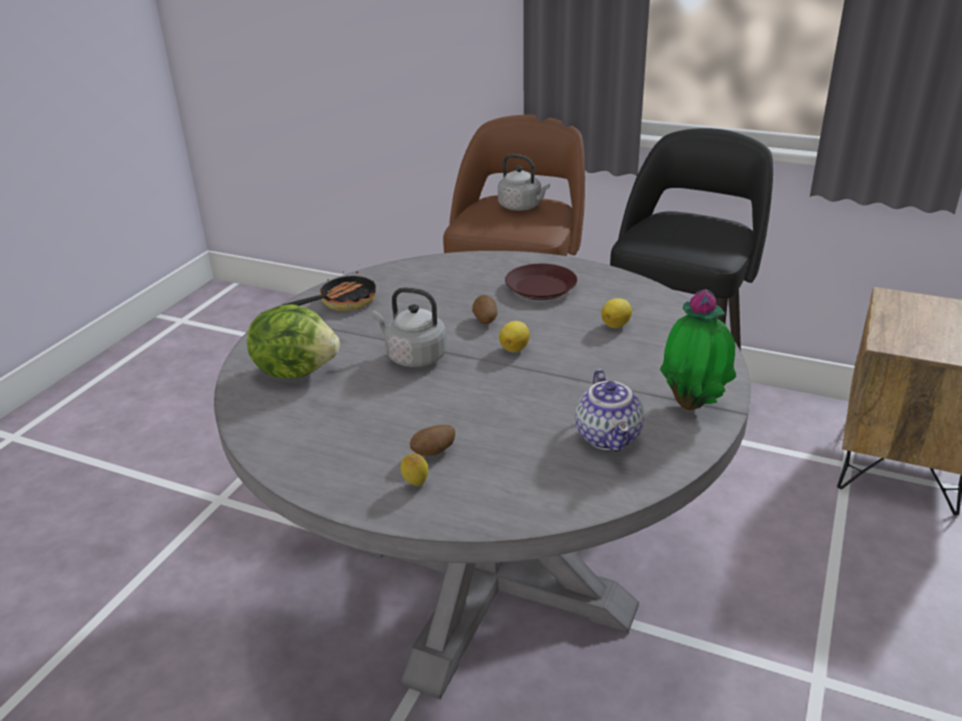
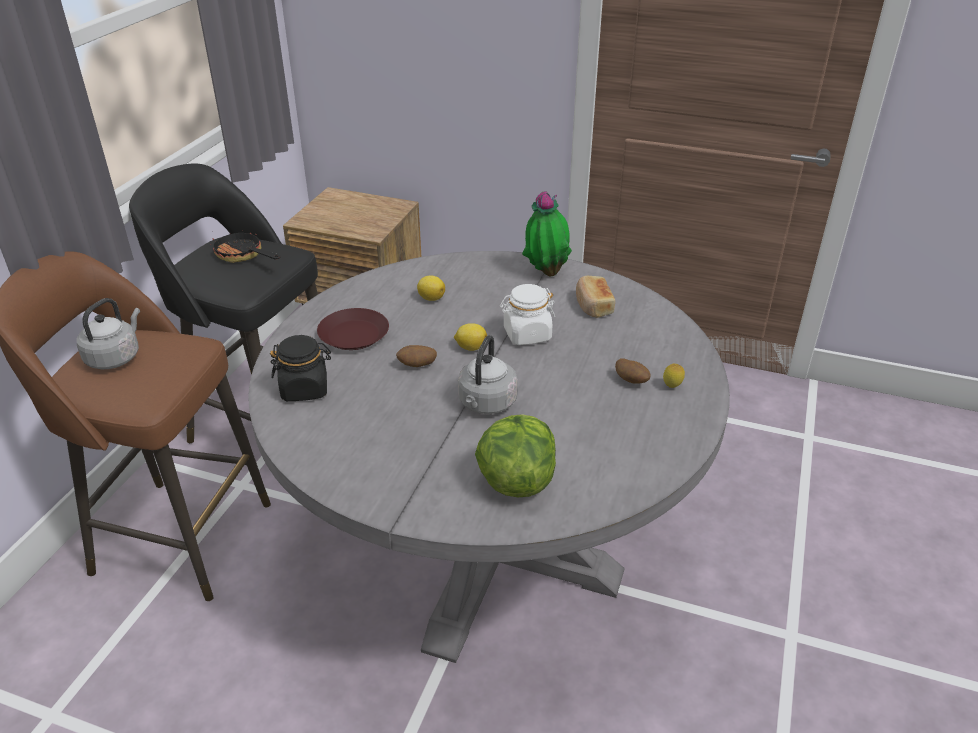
camera: 95 degrees left, 5 degrees up
frying pan [281,271,376,311] -> frying pan moved to [210,228,280,263]
teapot [575,369,644,452] -> bread [576,276,615,318]
none -> black jar [270,335,331,401]
none -> white jar [500,284,555,345]

